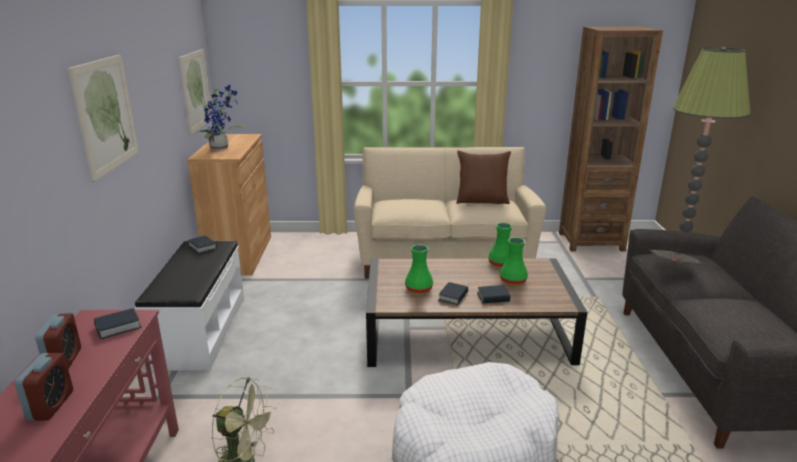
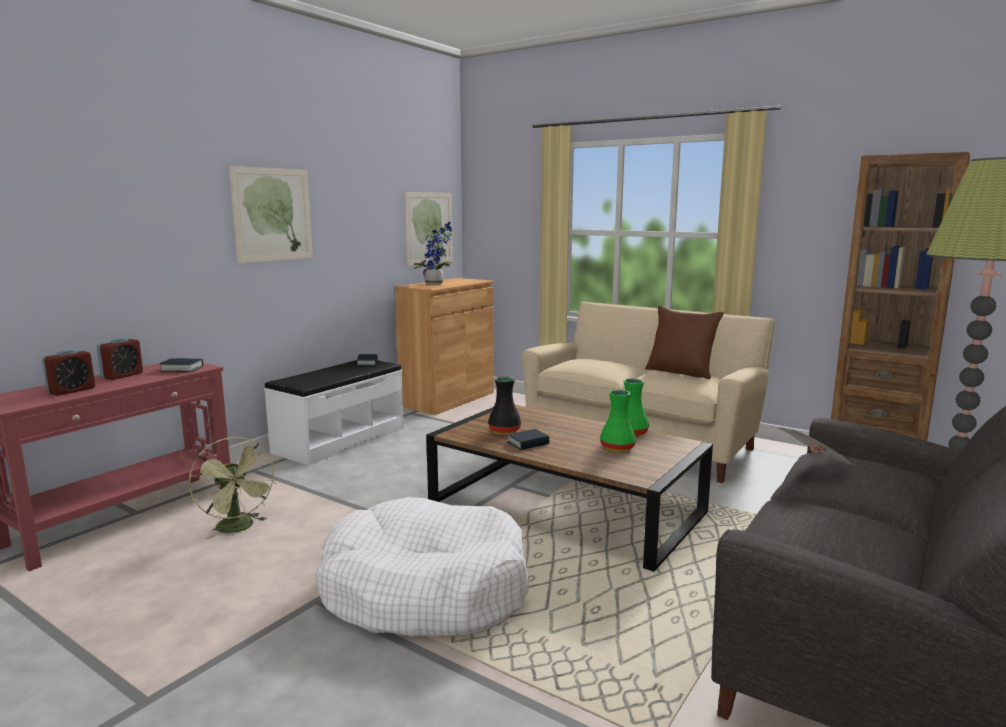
camera: 35 degrees right, 10 degrees down
green vase [405,244,433,294] -> black vase [488,377,521,434]
book [477,285,510,303] -> none

